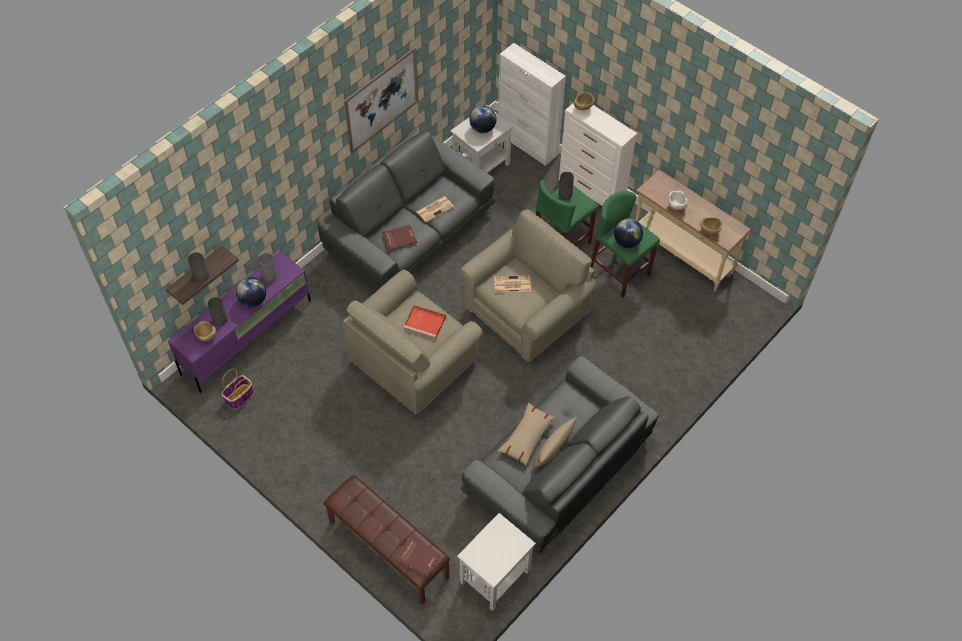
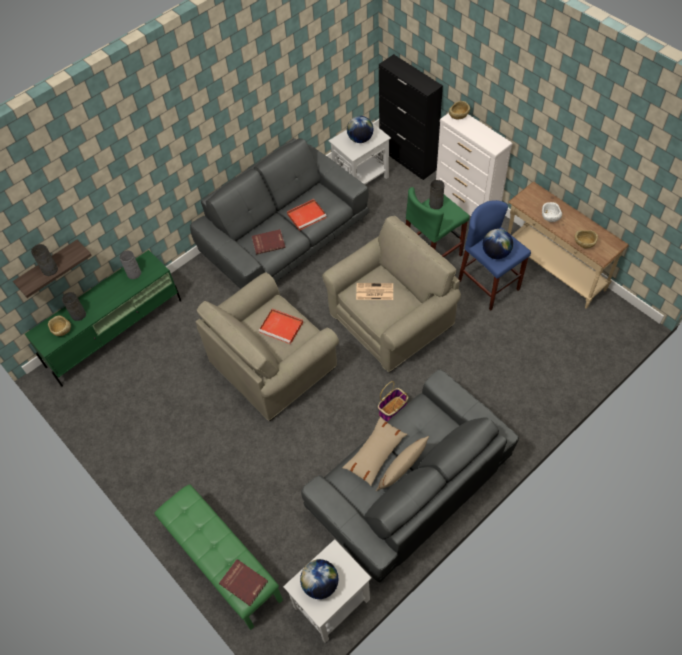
camera: 10 degrees right, 0 degrees up
purple tv stand [168,251,311,393] -> green tv stand [25,250,181,387]
basket [222,368,254,409] -> basket moved to [378,381,408,422]
globe [236,277,266,307] -> globe moved to [300,559,338,599]
brown bench [324,475,450,605] -> green bench [154,484,283,630]
picture [344,47,419,153] -> none
newspaper [416,197,454,222] -> red tray [287,199,327,231]
white cabinet [498,43,566,166] -> black cabinet [379,54,443,180]
green stool [590,191,660,297] -> blue stool [458,200,531,311]

